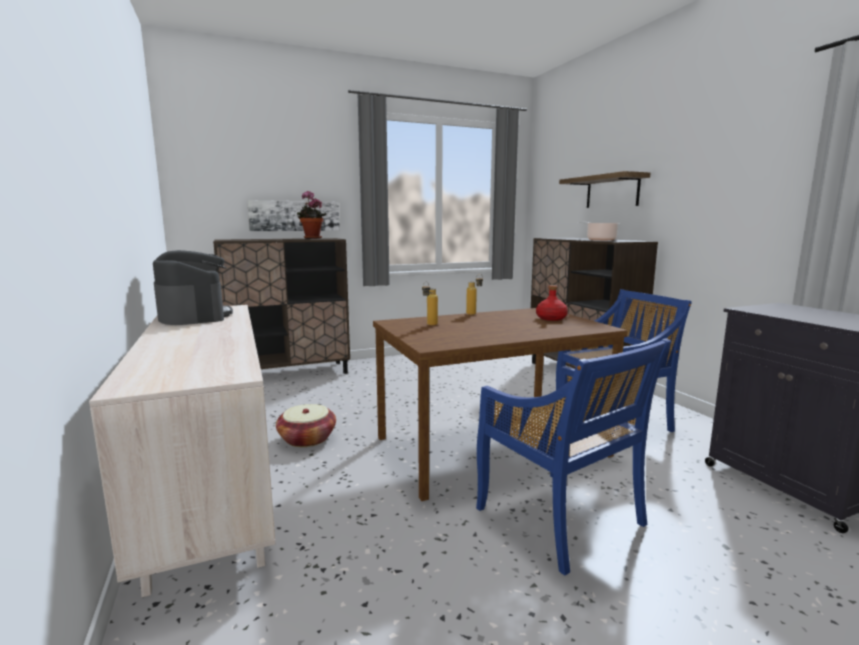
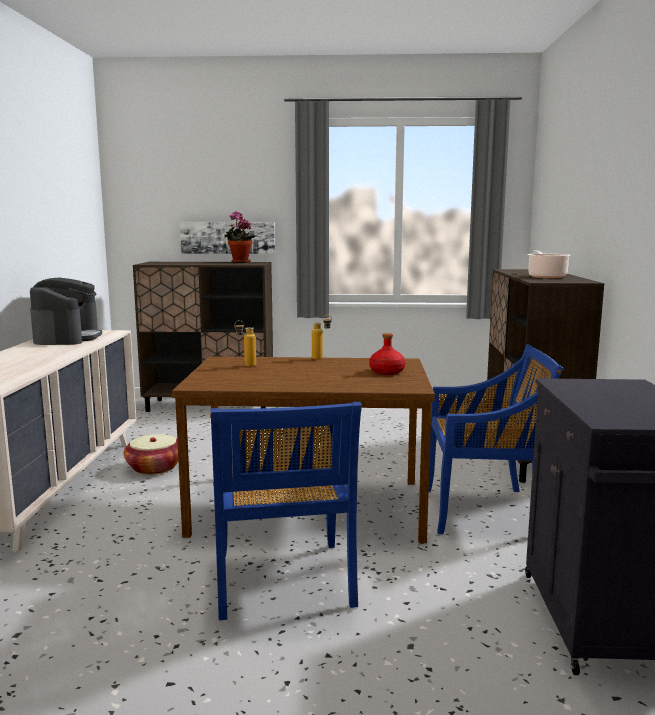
camera: 25 degrees right, 0 degrees up
shelf [559,171,651,208] -> none

